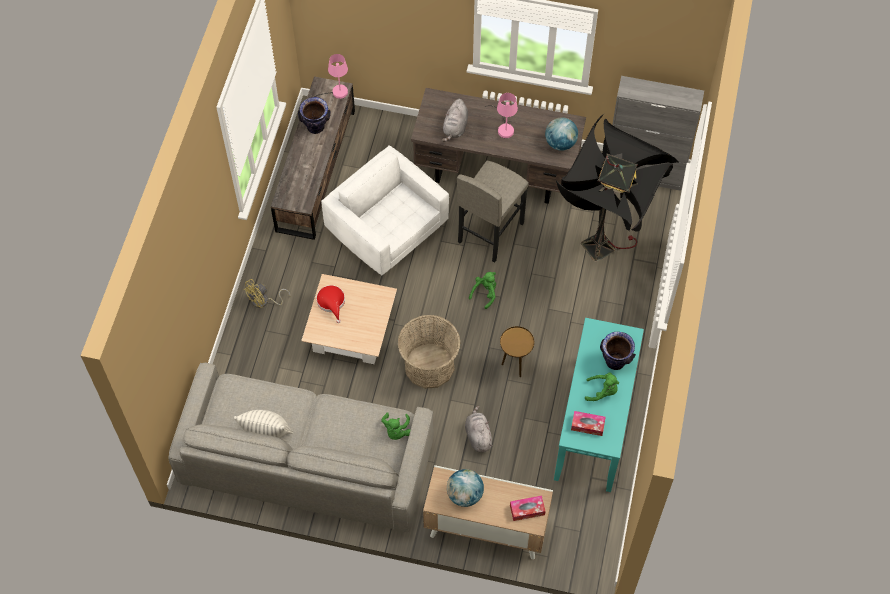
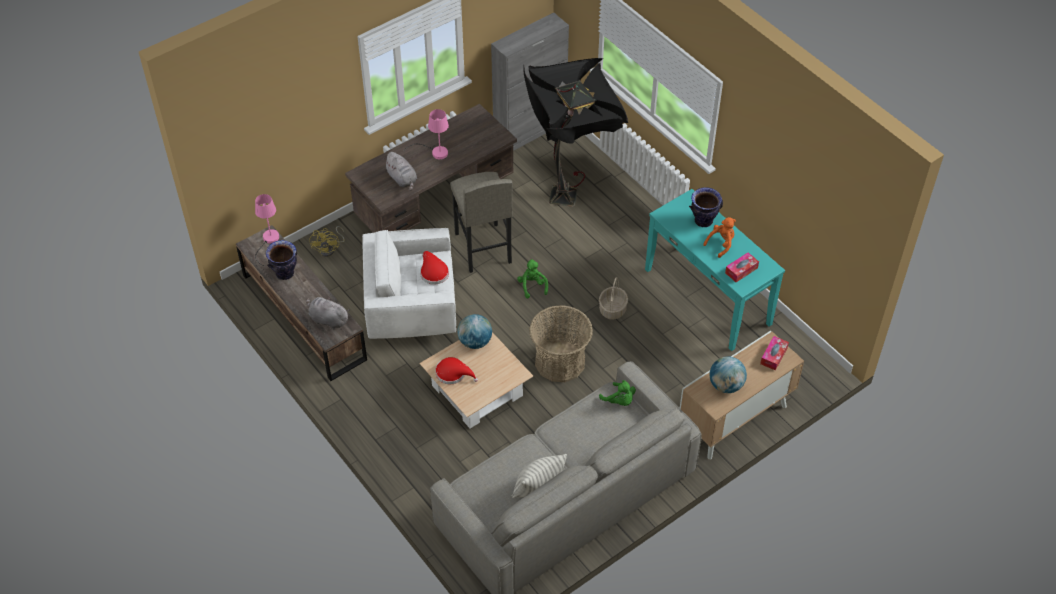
camera: 50 degrees left, 10 degrees down
yellow fan [243,279,290,308] -> yellow fan moved to [309,226,345,257]
grey plush toy [465,405,493,452] -> grey plush toy moved to [306,296,349,329]
brown side table [500,326,534,377] -> basket [599,278,628,319]
globe [545,117,578,151] -> globe moved to [457,314,492,349]
green plush toy [585,372,619,401] -> orange plush toy [703,217,736,258]
none -> red hat [420,251,449,285]

